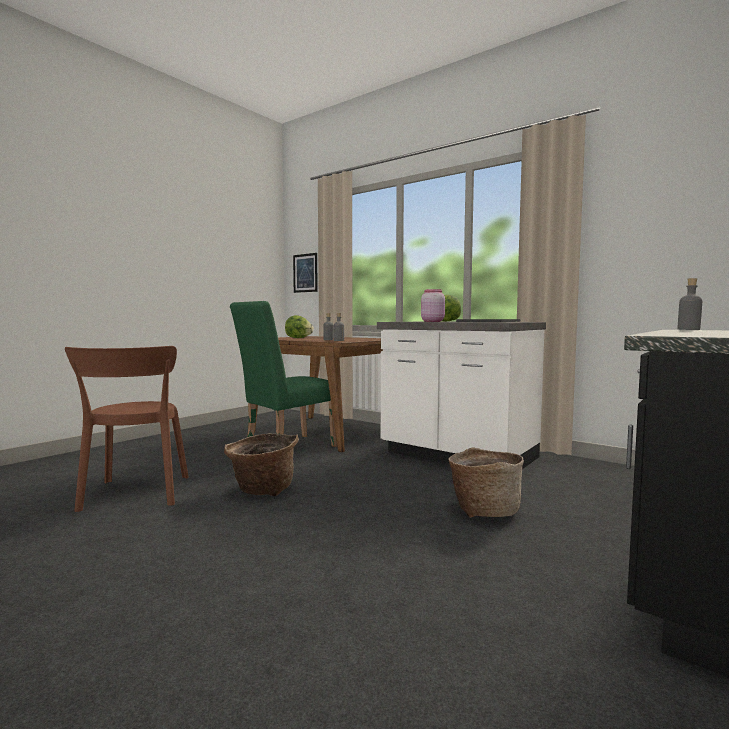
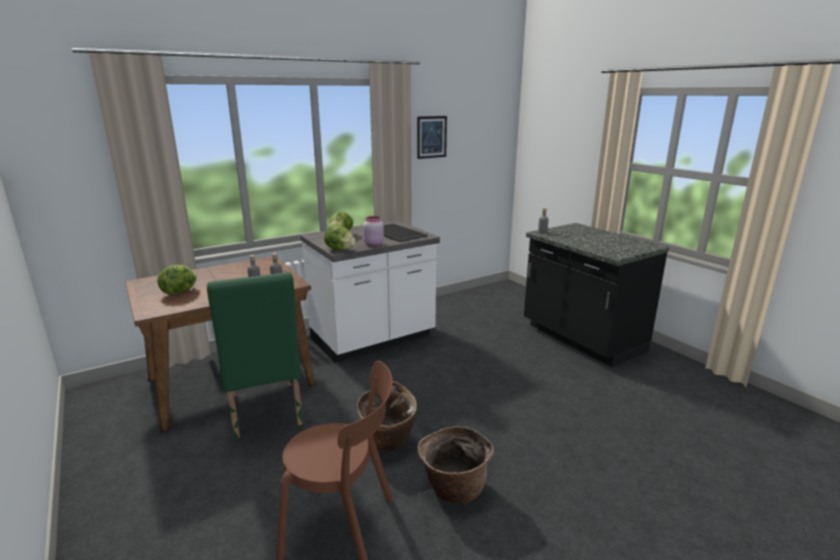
camera: 70 degrees left, 15 degrees up
picture [293,253,318,293] -> picture moved to [417,116,447,159]
basket [448,447,524,518] -> basket moved to [417,426,494,505]
none -> lettuce [324,224,356,251]

